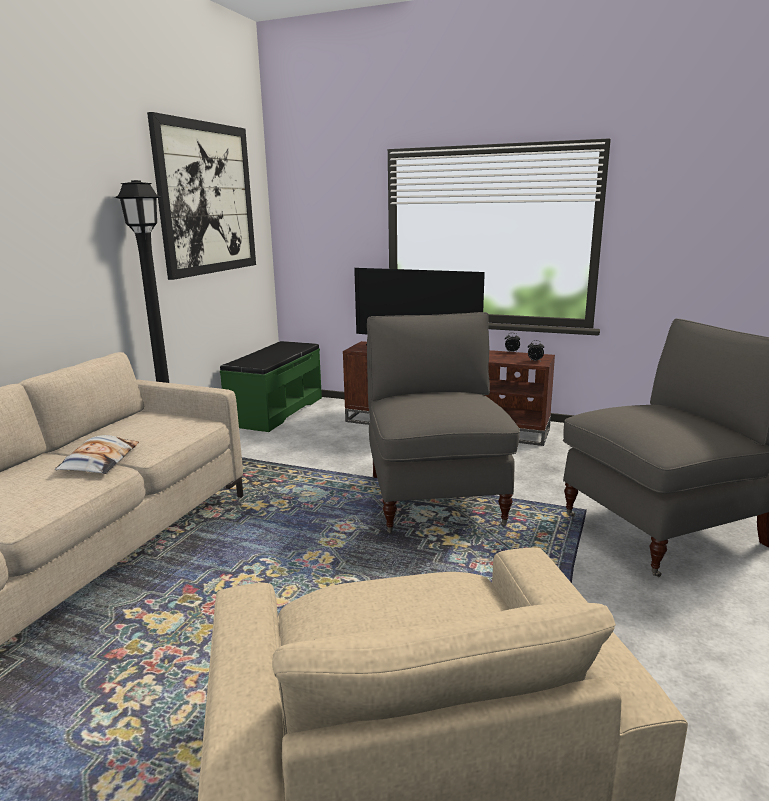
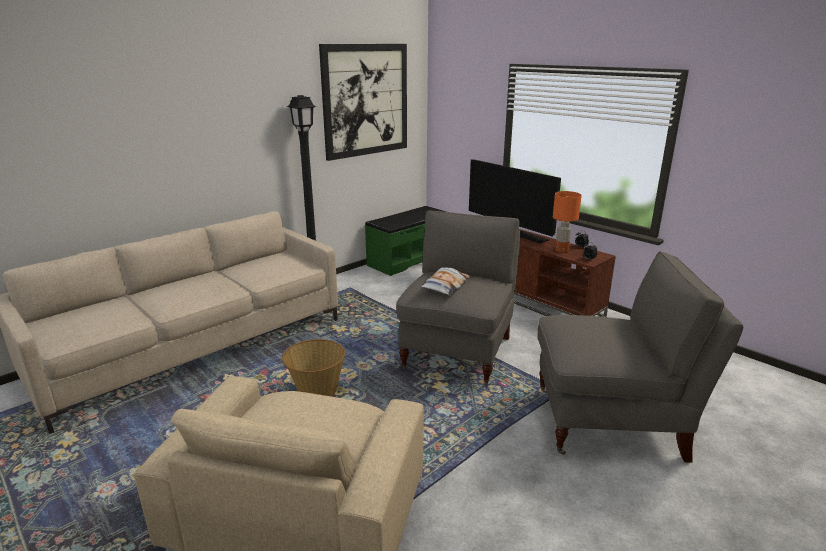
camera: 25 degrees right, 5 degrees up
pillow [55,435,139,474] -> pillow moved to [421,267,470,296]
none -> basket [282,339,345,397]
none -> orange table lamp [553,191,582,253]

